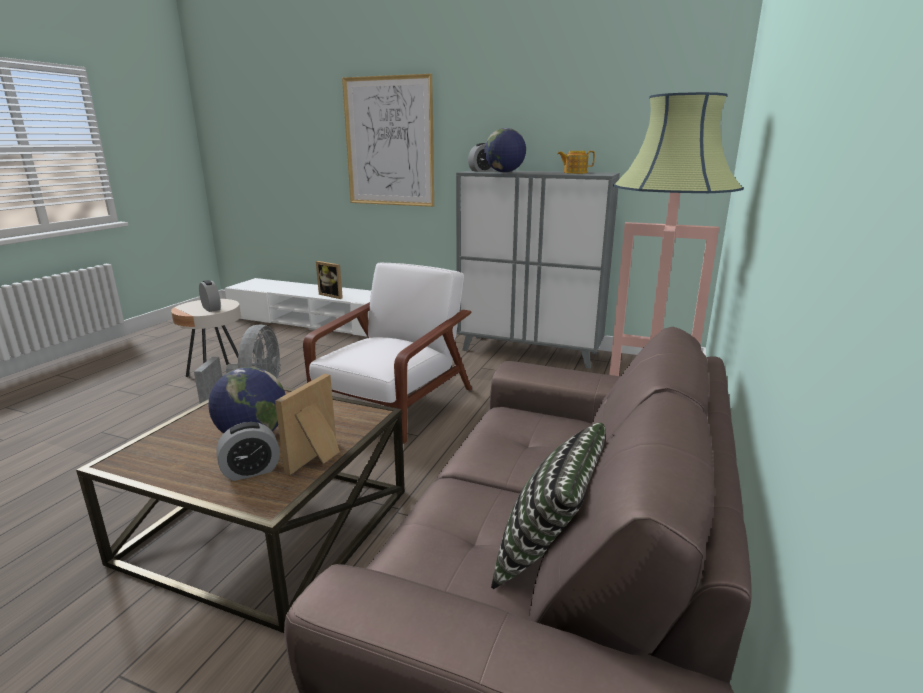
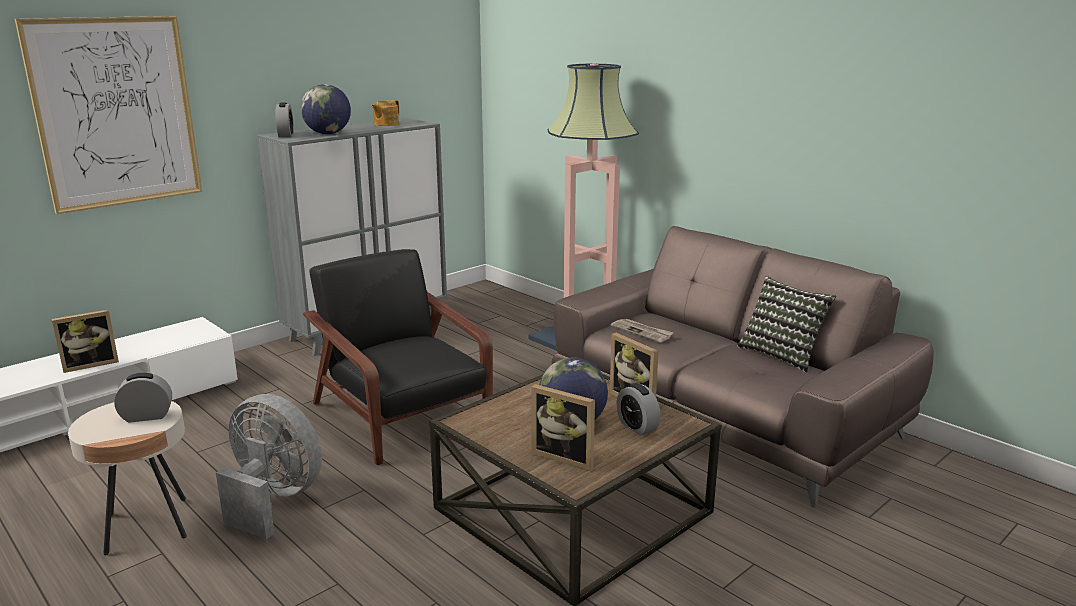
camera: 65 degrees left, 0 degrees up
alarm clock [216,422,280,481] -> alarm clock turned 150 degrees clockwise [617,383,661,436]
white armchair [303,263,472,444] -> black armchair [303,249,493,465]
none -> picture frame [531,384,595,471]
none -> newspaper [611,319,674,343]

